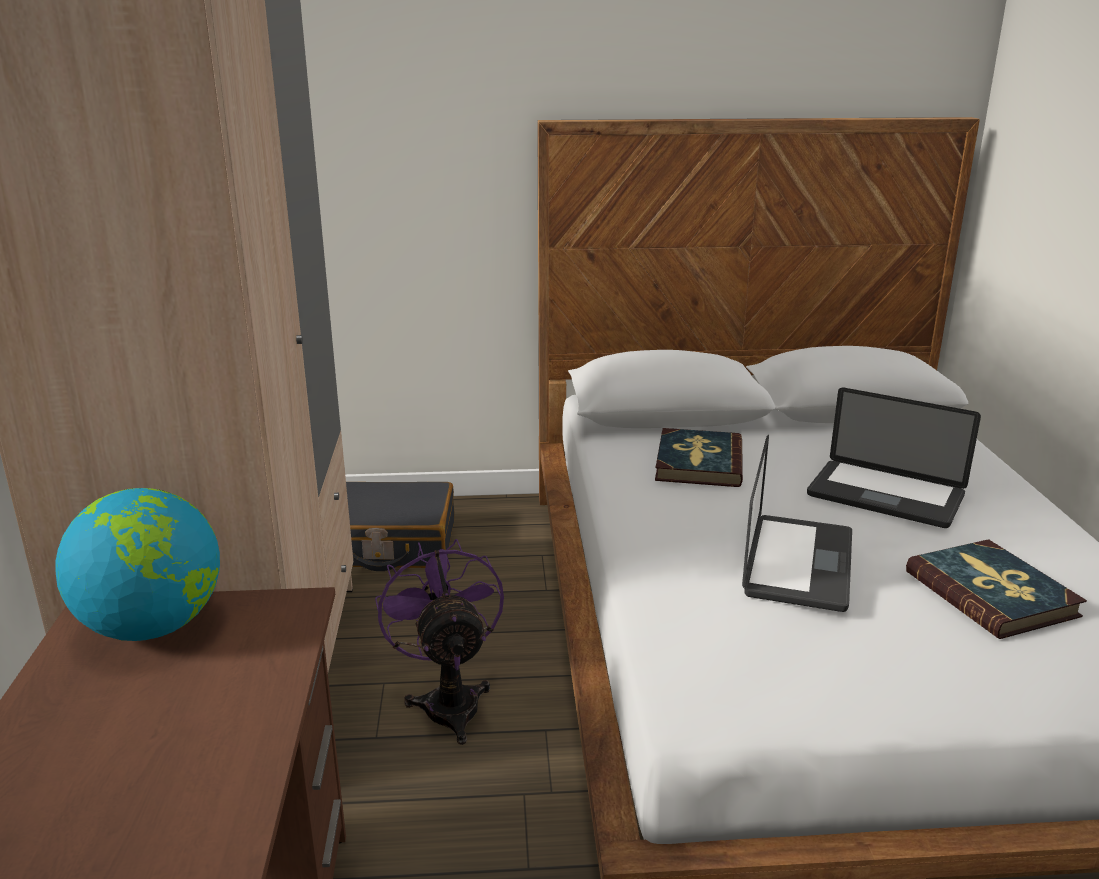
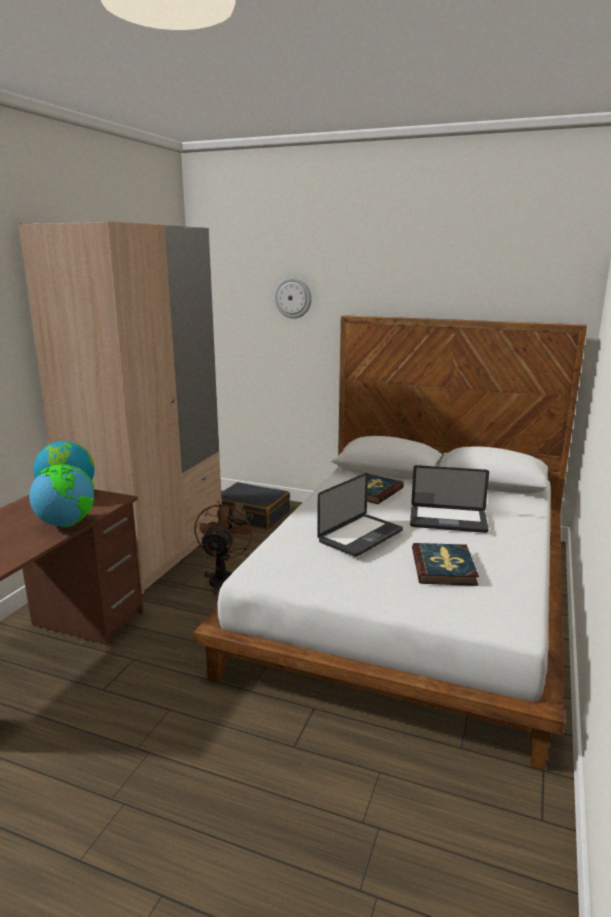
camera: 25 degrees right, 5 degrees down
purple fan [375,539,504,745] -> brown fan [194,501,254,595]
laptop [807,387,981,528] -> laptop turned 45 degrees counterclockwise [410,465,489,533]
none -> globe [29,464,94,527]
none -> wall clock [274,277,312,319]

